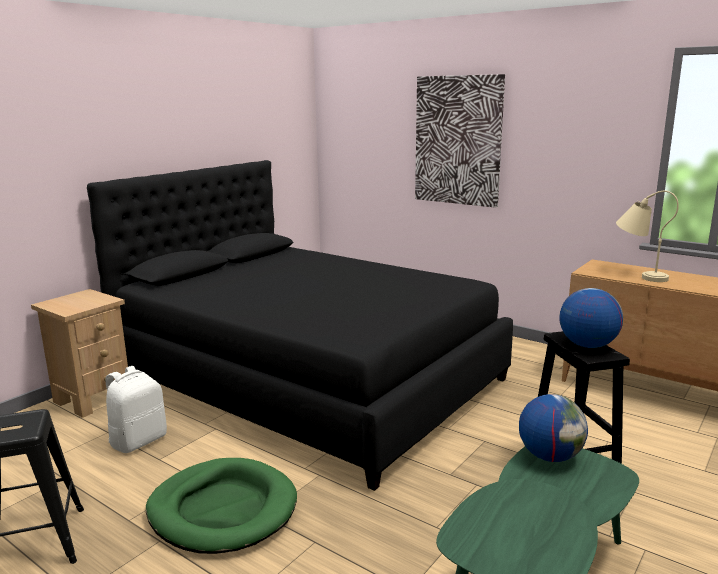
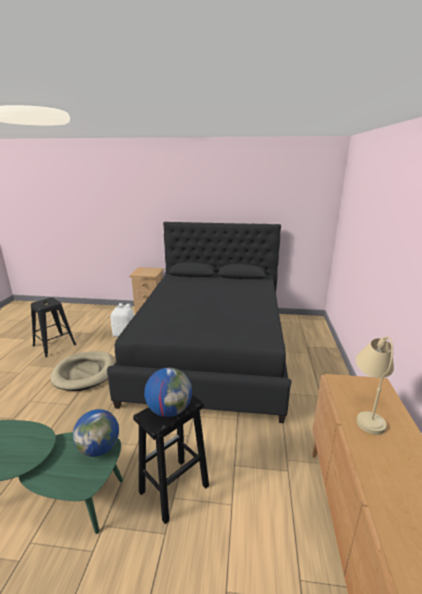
camera: 60 degrees right, 5 degrees up
green dog bed [146,458,297,554] -> beige dog bed [51,351,115,391]
picture [415,74,505,208] -> none

